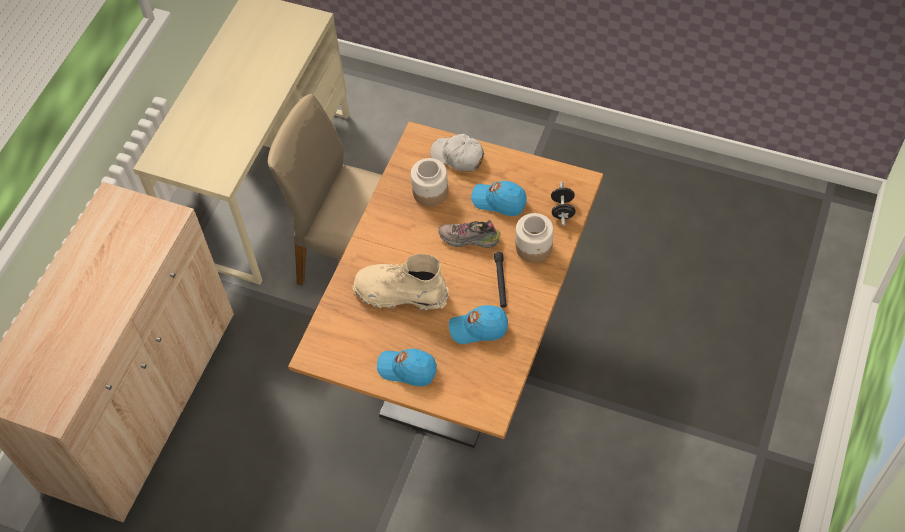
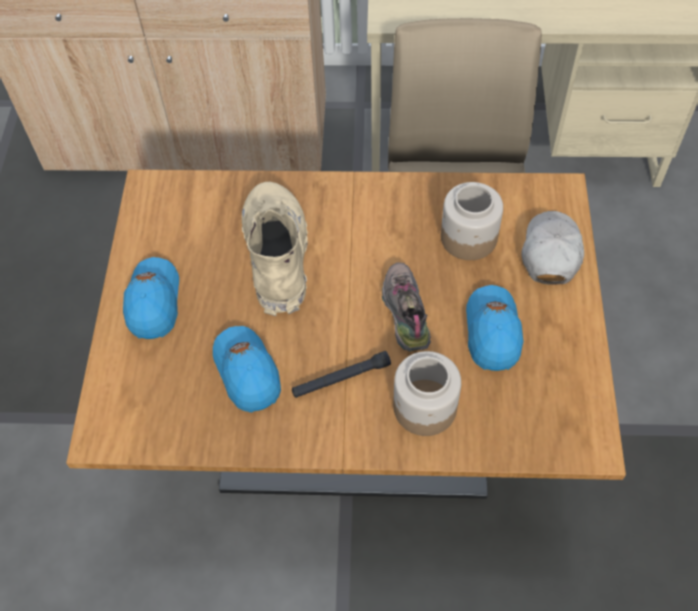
camera: 70 degrees right, 0 degrees up
black dumbbell [551,182,576,226] -> none

